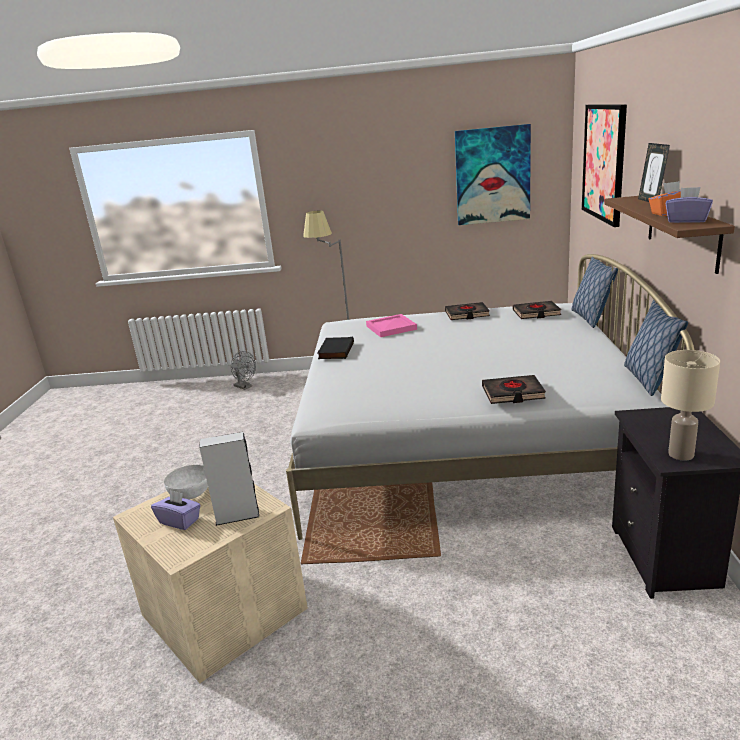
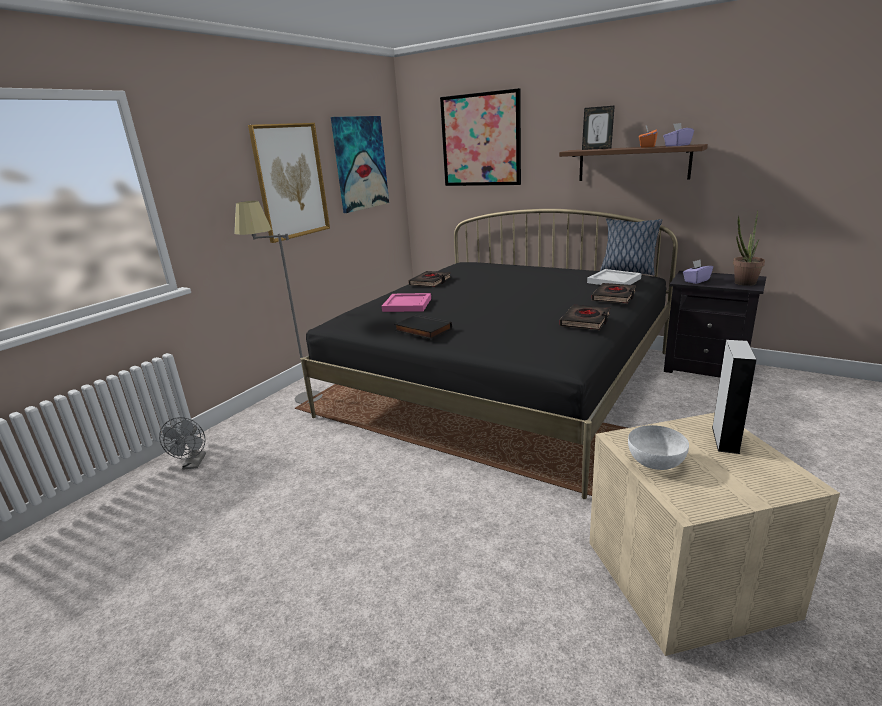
camera: 60 degrees left, 0 degrees up
purple tissue box [151,490,201,530] -> purple tissue box moved to [683,260,713,284]
grey fan [231,351,256,390] -> grey fan turned 105 degrees clockwise [159,417,206,470]
white bed [286,254,695,540] -> black bed [301,209,678,499]
black book [513,301,561,319] -> black book moved to [559,305,610,330]
pillow [572,257,618,328] -> none
beige table lamp [661,350,720,461] -> potted plant [733,211,765,286]
none -> picture [248,123,330,243]
none -> white tray [587,269,642,285]

